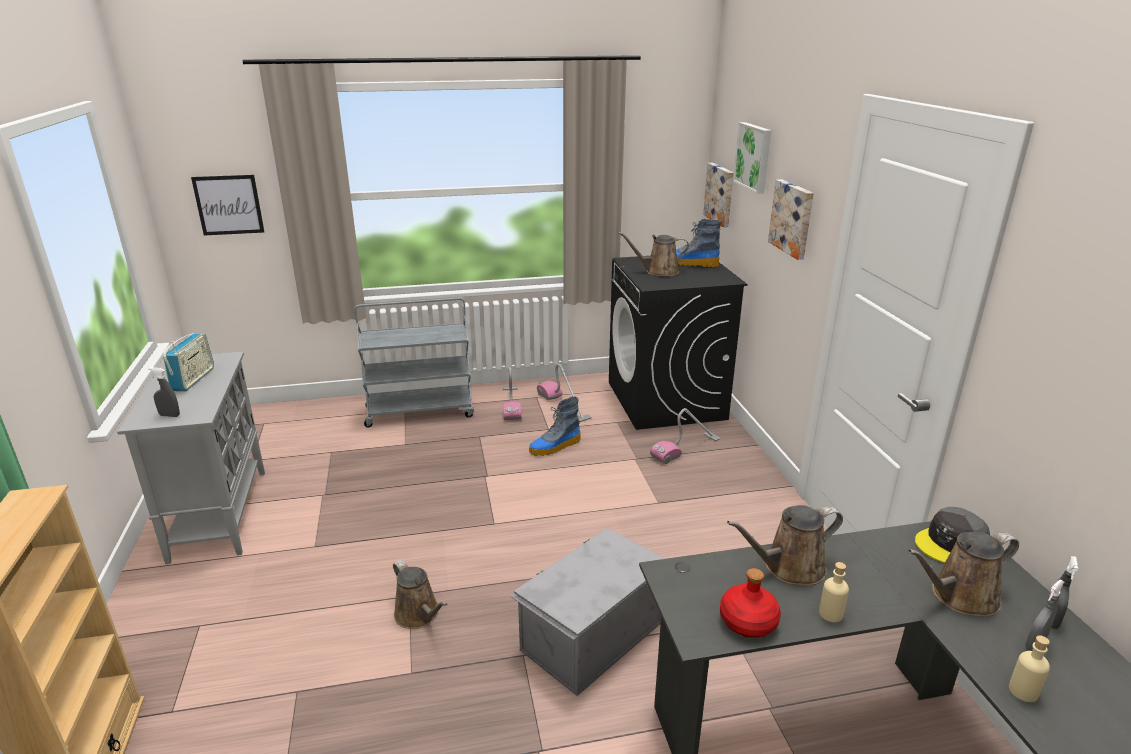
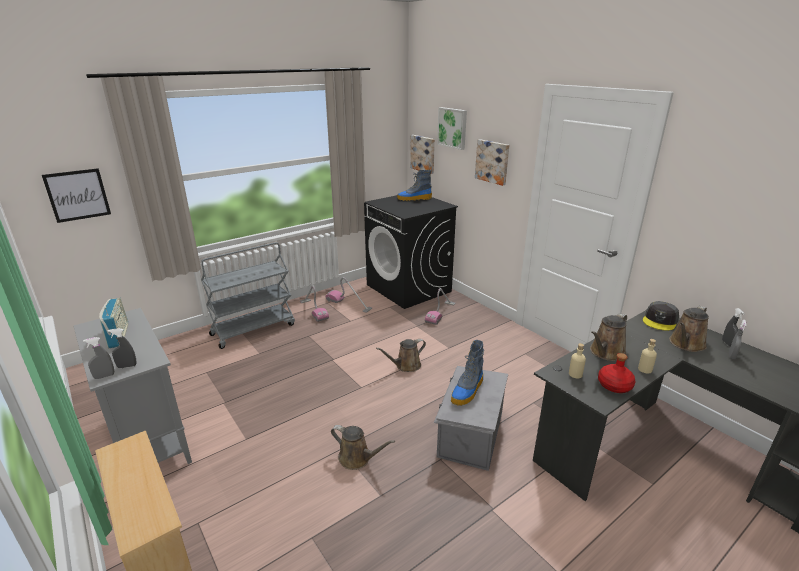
camera: 25 degrees left, 0 degrees up
boot [529,396,581,456] -> boot moved to [451,340,484,406]
brown watering can [619,232,689,277] -> brown watering can moved to [376,339,426,372]
beige bottle [1009,635,1050,702] -> beige bottle moved to [569,343,586,378]
none -> grey spray bottle [83,337,114,379]

